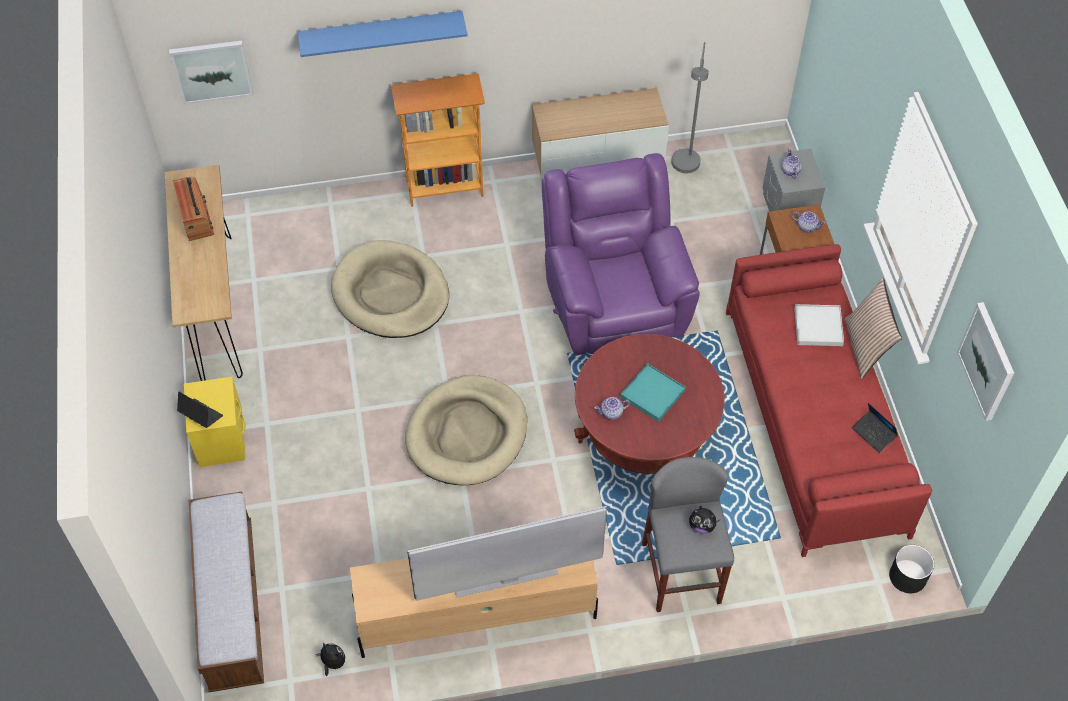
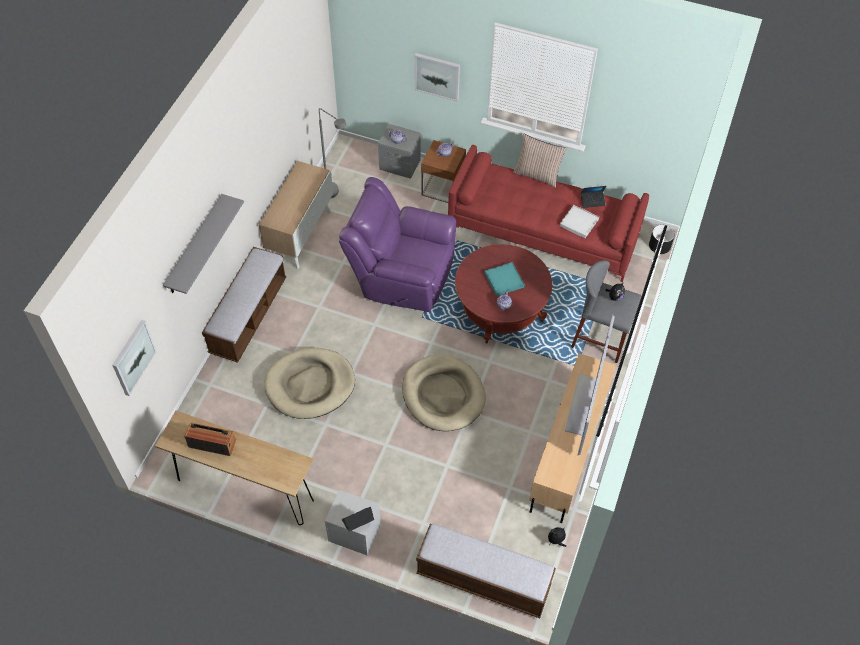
camera: 60 degrees left, 0 degrees up
yellow nightstand [184,377,246,467] -> grey nightstand [325,490,381,556]
blue shelf [298,11,468,57] -> grey shelf [163,194,244,294]
bookcase [391,73,485,207] -> bench [202,247,286,363]
white tray [794,304,844,346] -> white tray moved to [560,205,599,238]
picture [957,302,1014,421] -> picture moved to [415,53,460,102]

